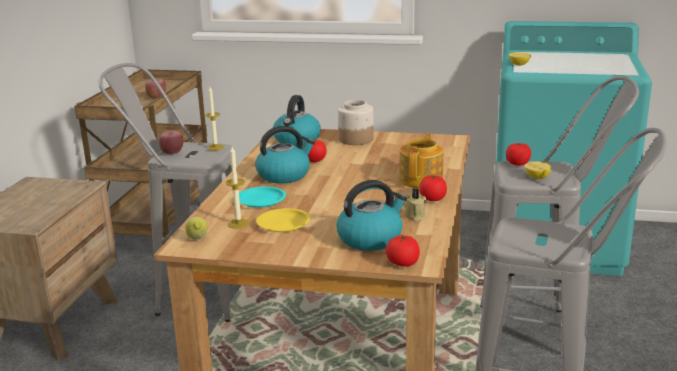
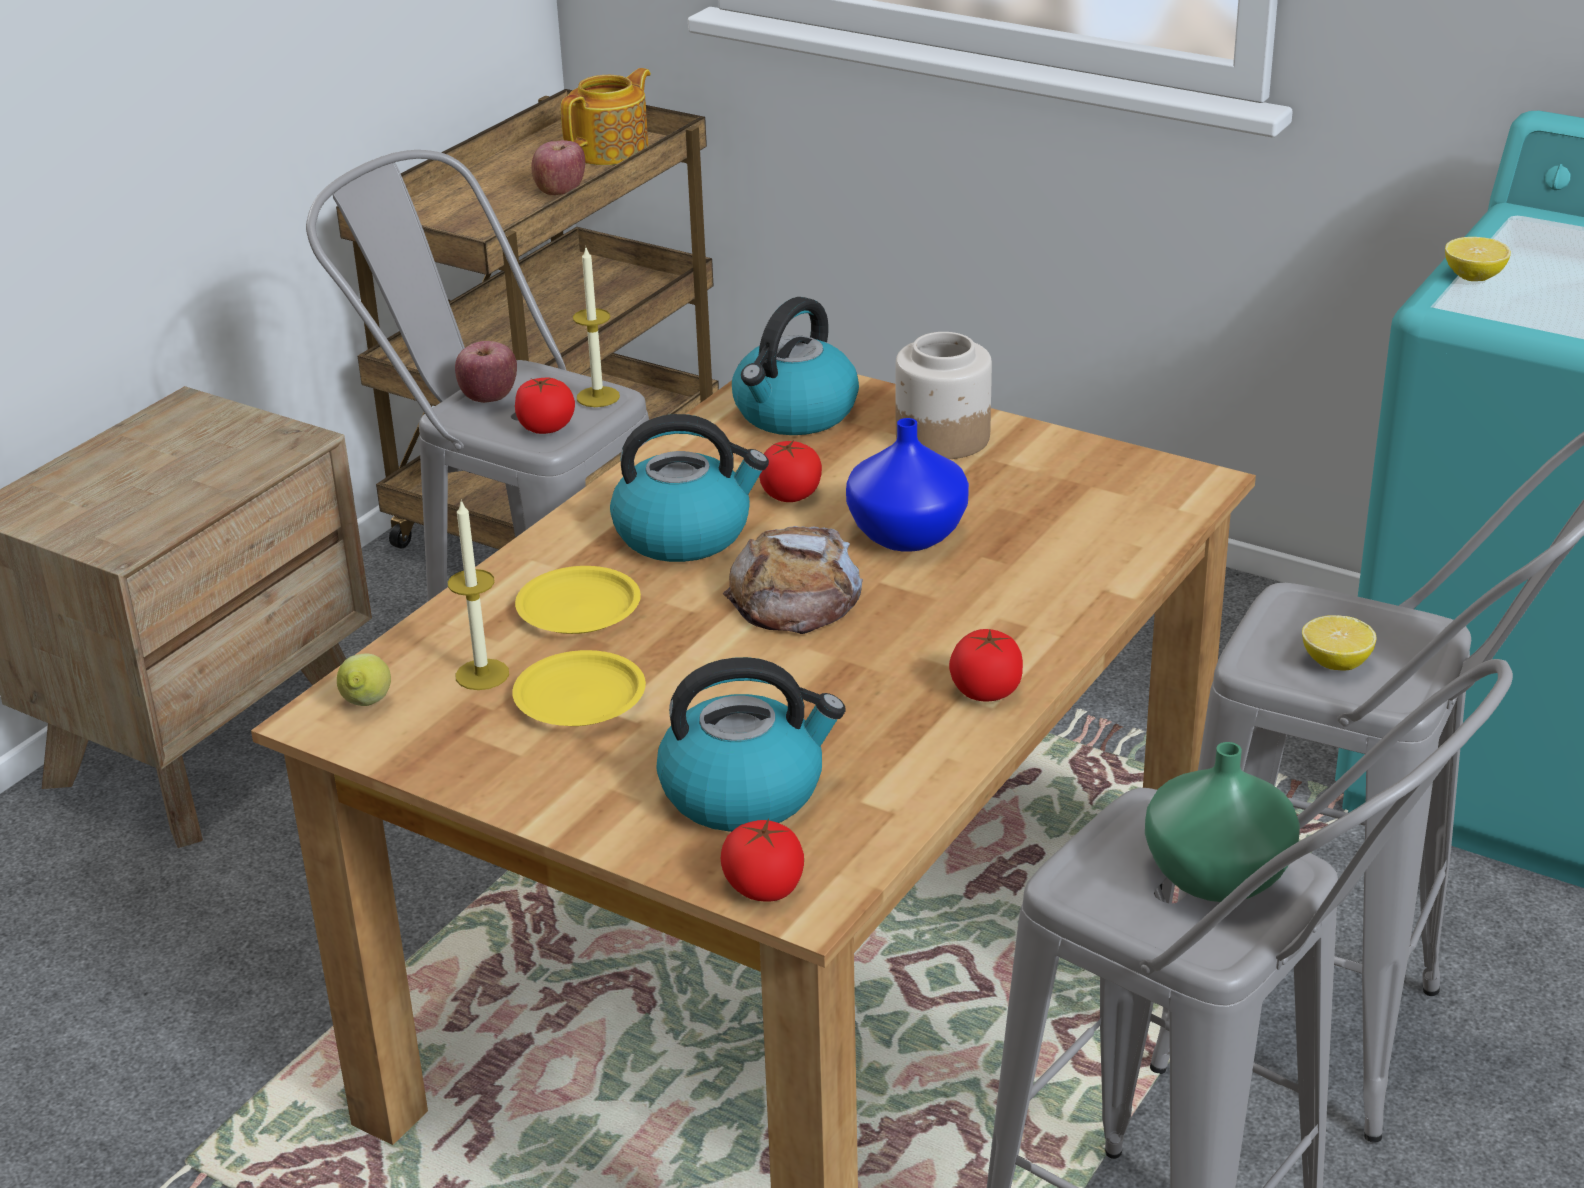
camera: 20 degrees right, 10 degrees up
turquoise plate [239,186,286,208] -> yellow plate [515,566,641,634]
teapot [399,134,443,188] -> teapot moved to [561,68,651,165]
beige candle [404,188,427,221] -> none
tomato [506,143,531,166] -> tomato moved to [515,378,575,434]
none -> bread [723,526,863,634]
none -> blue vase [846,418,969,552]
none -> green vase [1145,742,1300,902]

